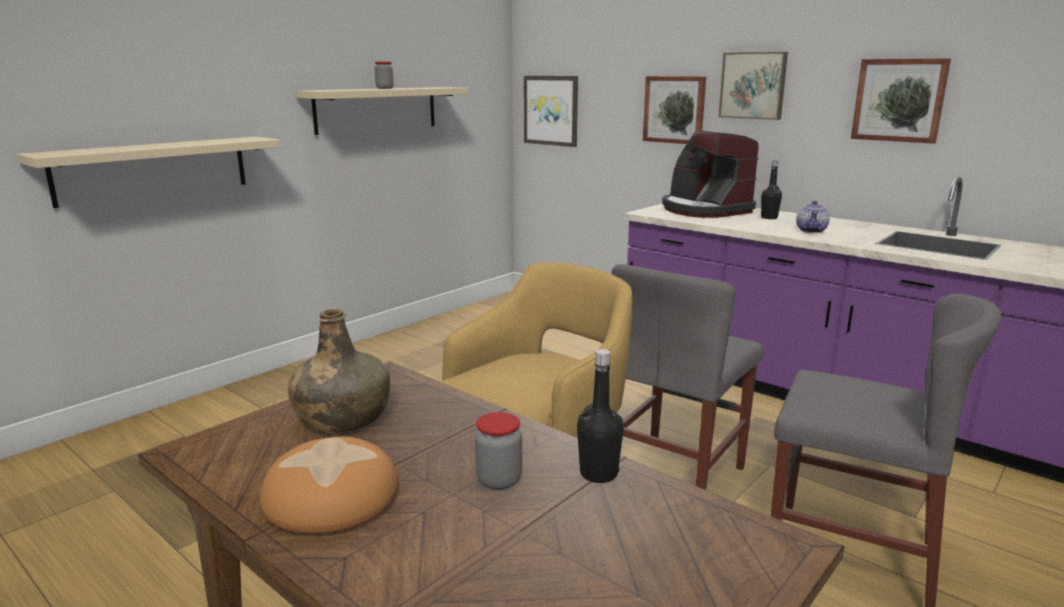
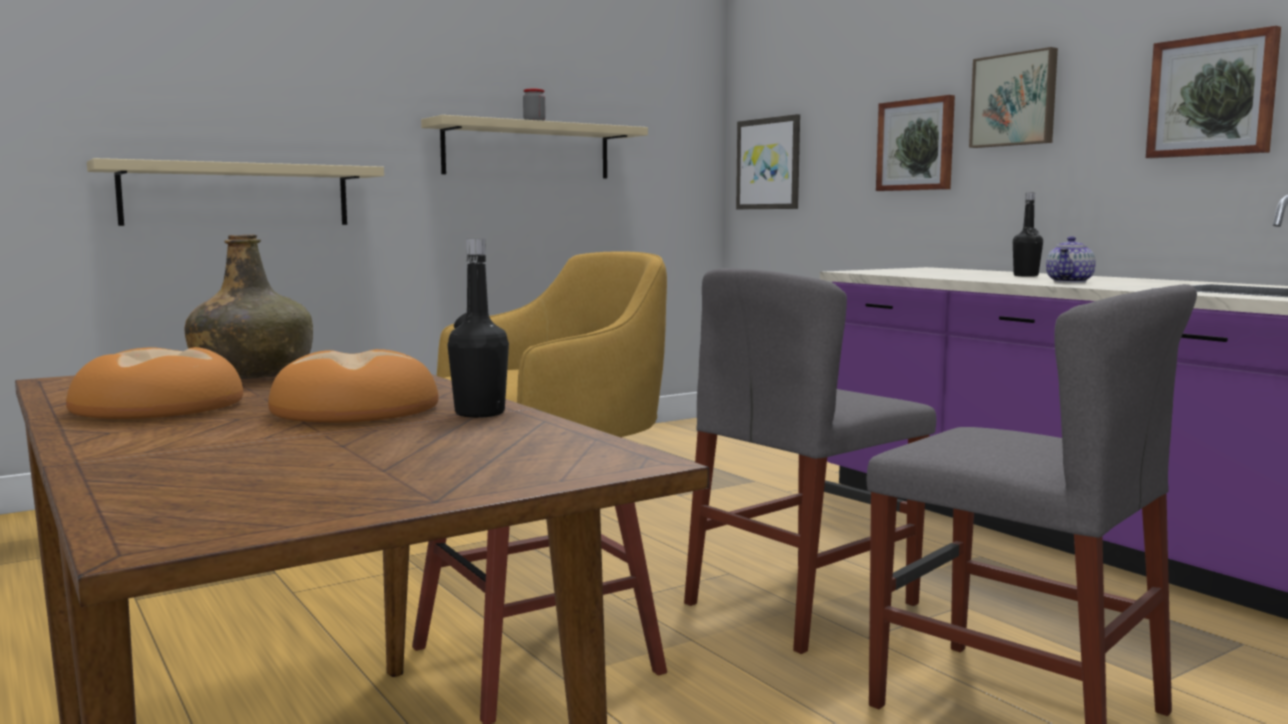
camera: 15 degrees right, 10 degrees down
jar [475,412,522,490] -> bread [268,349,439,423]
coffee machine [662,131,759,218] -> none

